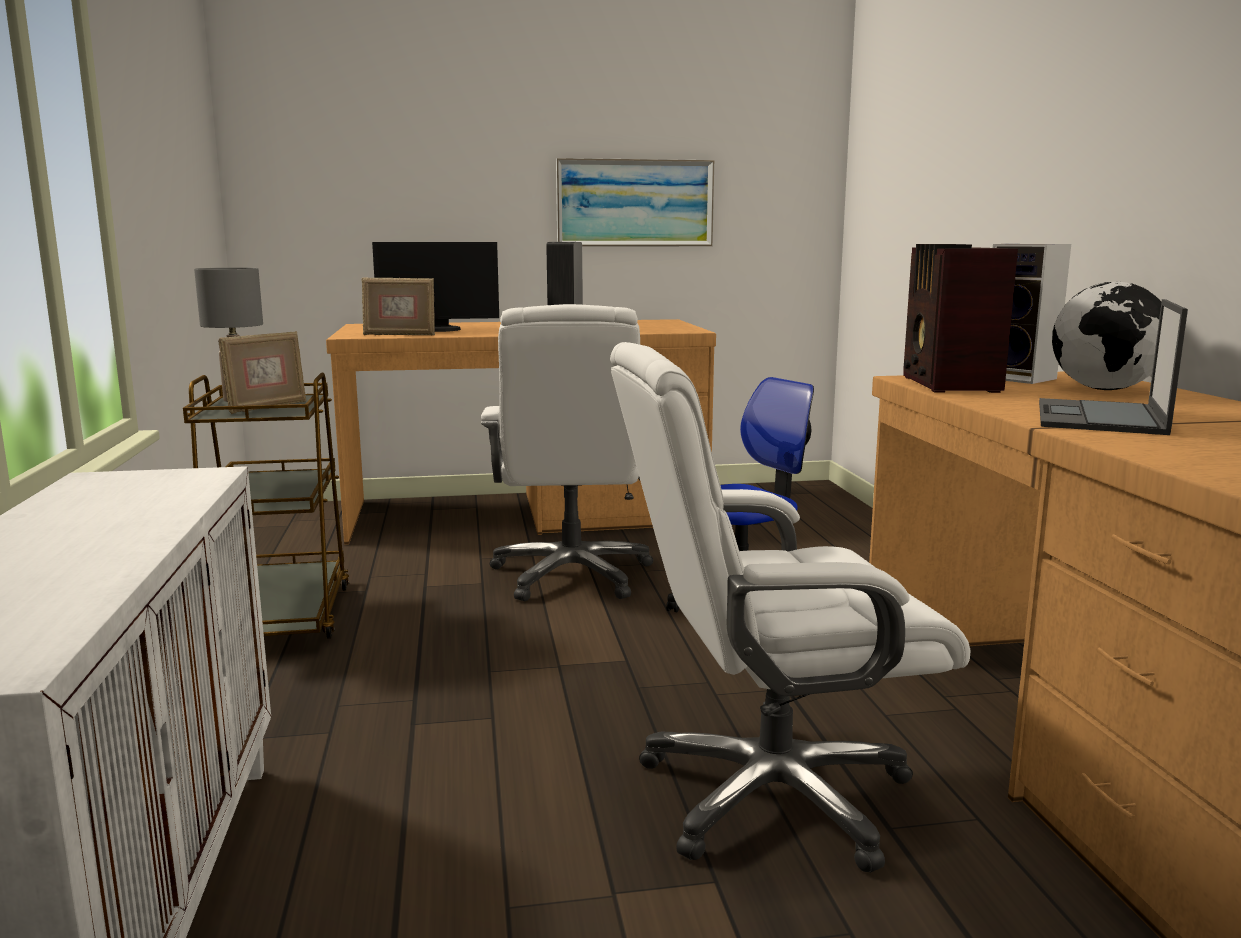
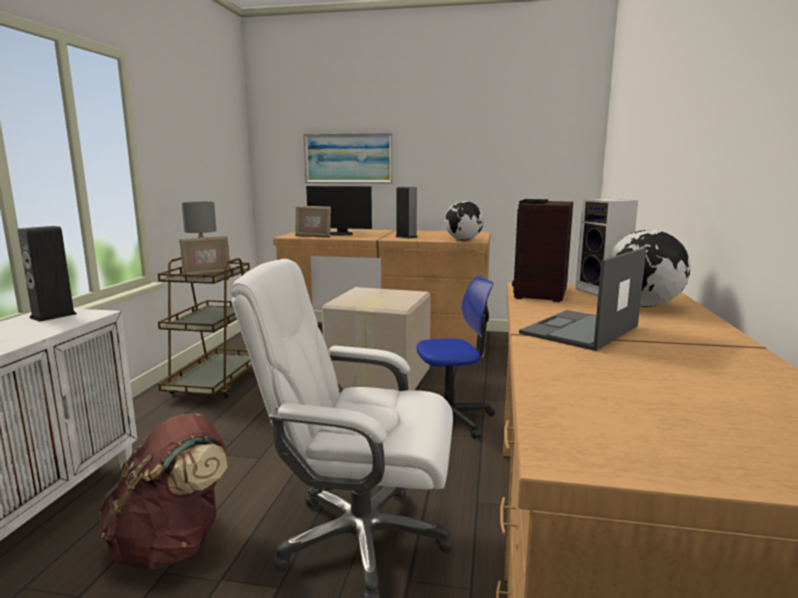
camera: 20 degrees right, 0 degrees up
white office chair [481,304,653,601] -> cardboard box [322,287,431,391]
picture [556,158,715,247] -> picture moved to [304,133,393,183]
none -> speaker [18,226,77,322]
none -> brown backpack [99,413,227,569]
none -> globe [445,201,483,240]

